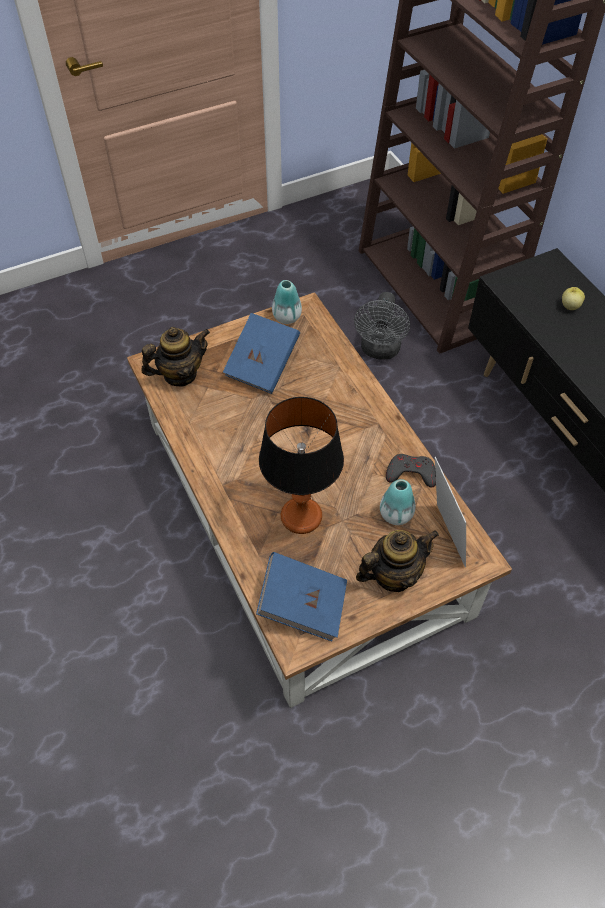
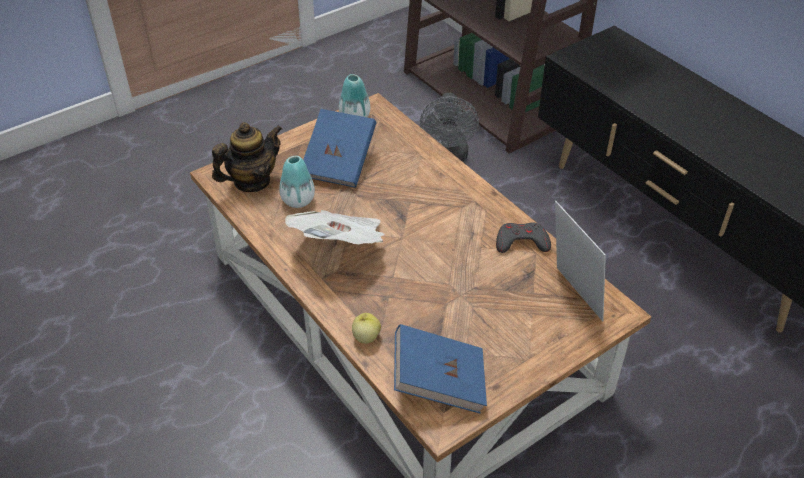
camera: 10 degrees left, 10 degrees down
table lamp [259,397,344,534] -> none
teapot [356,530,439,592] -> none
vase [380,479,415,525] -> vase moved to [279,156,315,208]
apple [562,287,585,310] -> apple moved to [352,313,381,344]
none -> newspaper [285,210,385,244]

